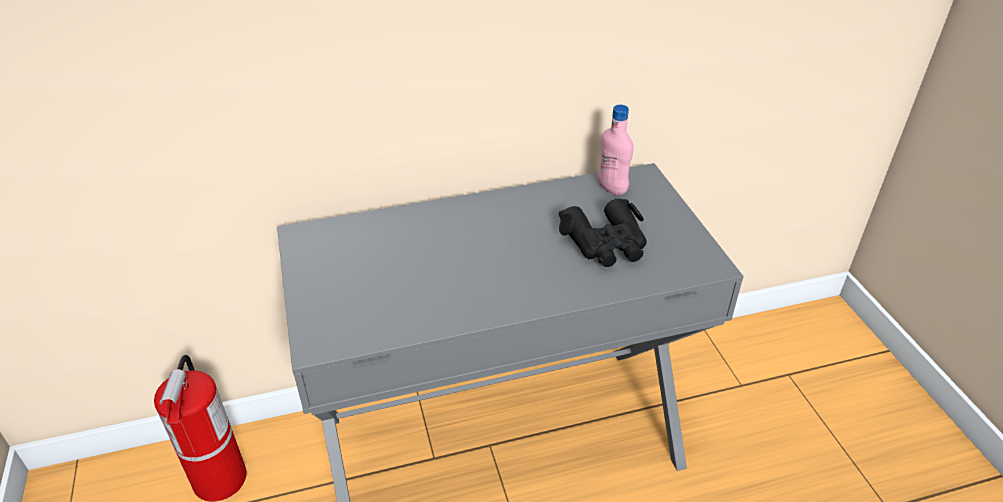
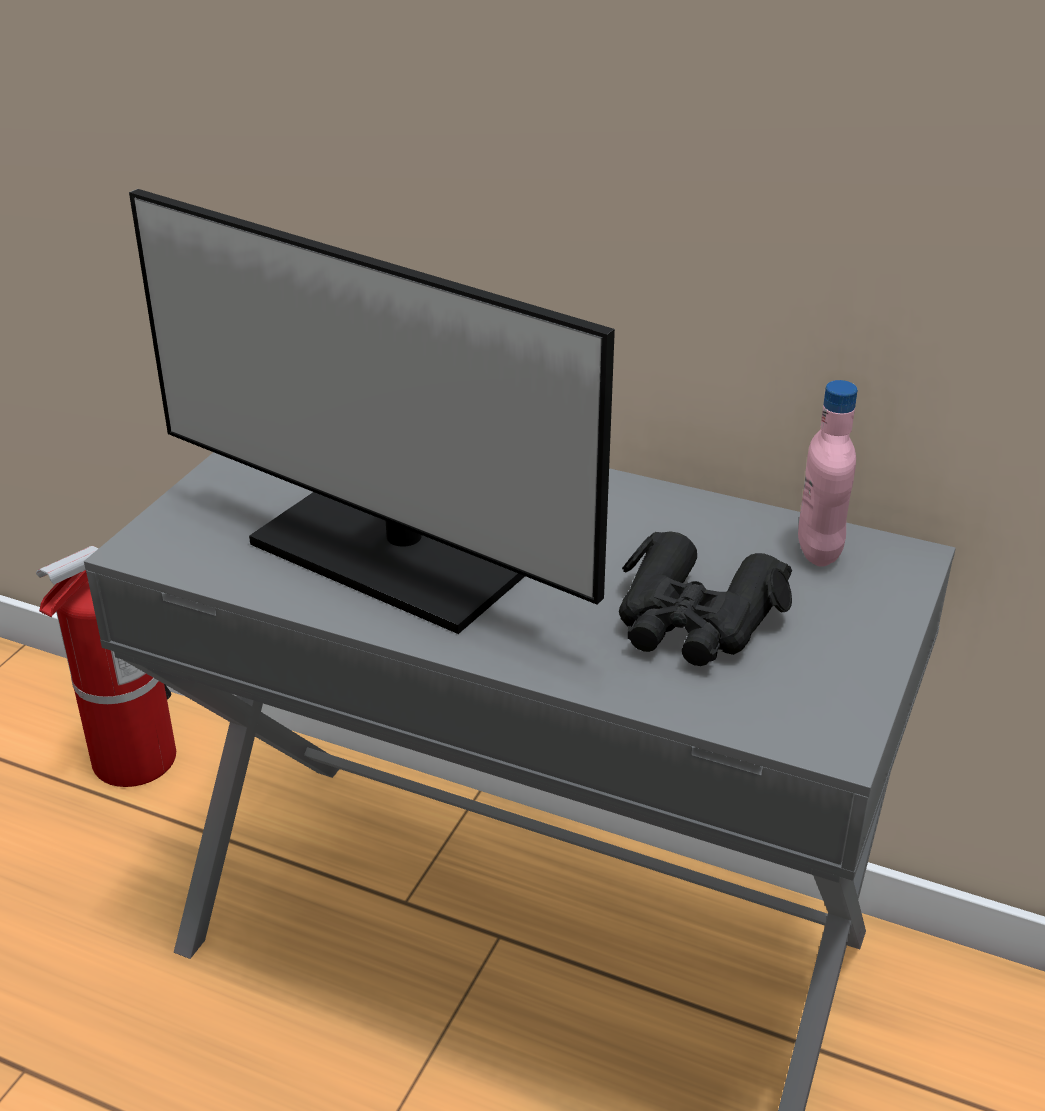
camera: 40 degrees right, 5 degrees down
none -> monitor [129,189,615,634]

